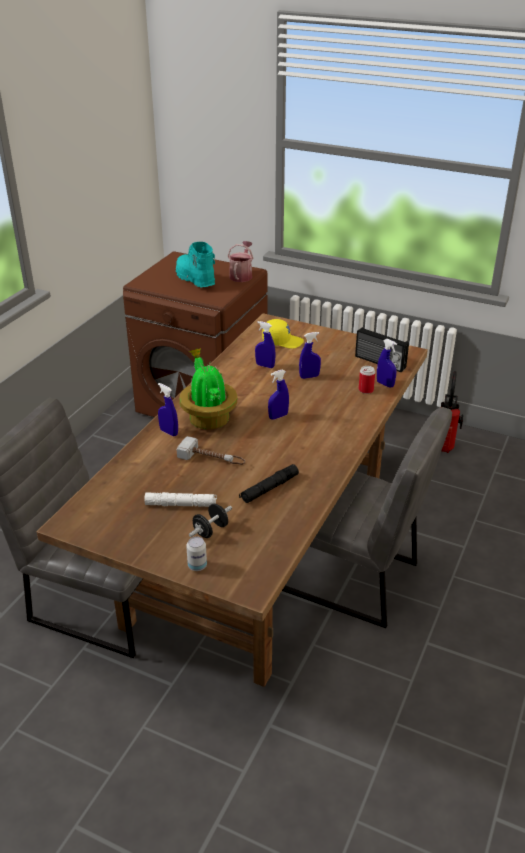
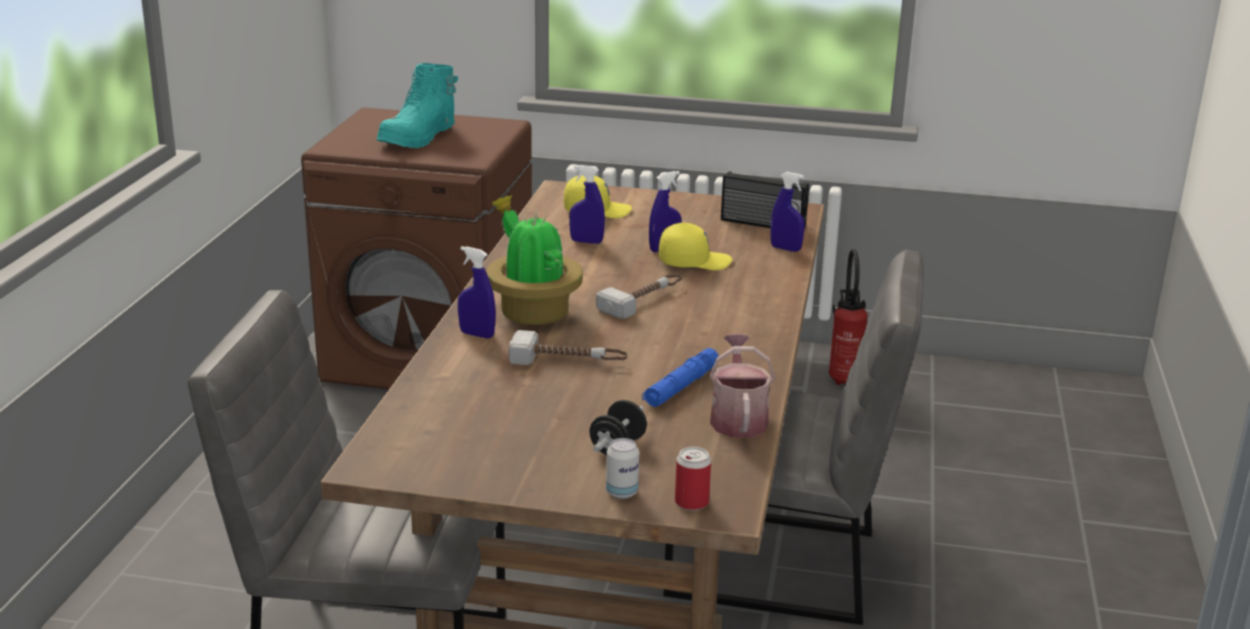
camera: 15 degrees left, 10 degrees down
white flashlight [144,492,217,507] -> none
turquoise boot [176,242,215,288] -> turquoise boot turned 105 degrees counterclockwise [376,63,458,148]
watering can [228,241,253,282] -> watering can moved to [709,334,775,438]
black flashlight [239,464,299,503] -> blue flashlight [642,348,719,407]
blue spray bottle [268,370,289,420] -> hammer [596,274,682,319]
can [359,366,375,394] -> can moved to [675,447,711,510]
none -> yellow cap [659,223,732,270]

